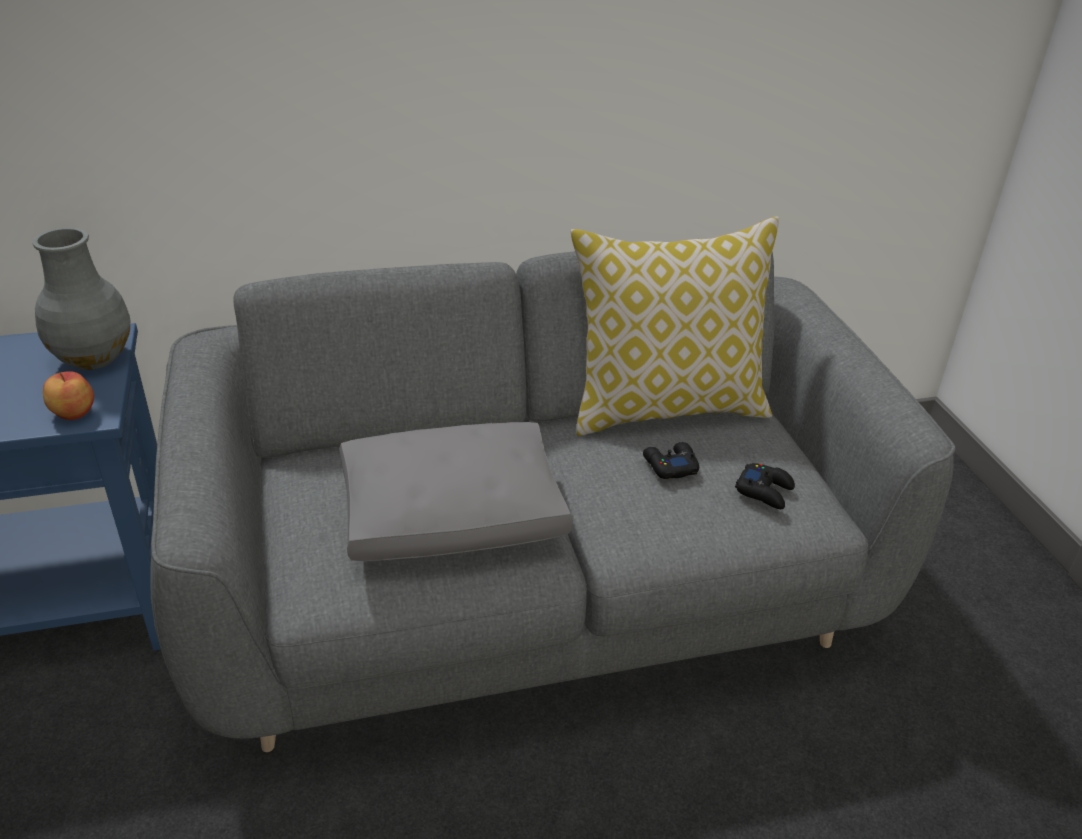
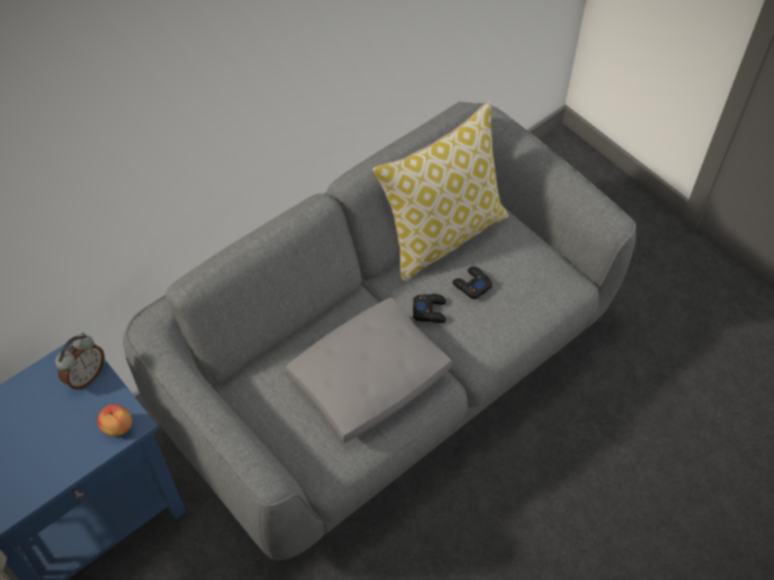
camera: 25 degrees left, 20 degrees up
grey vase [32,227,130,370] -> alarm clock [55,334,105,390]
black game controller [735,463,795,509] -> black game controller moved to [413,294,446,323]

